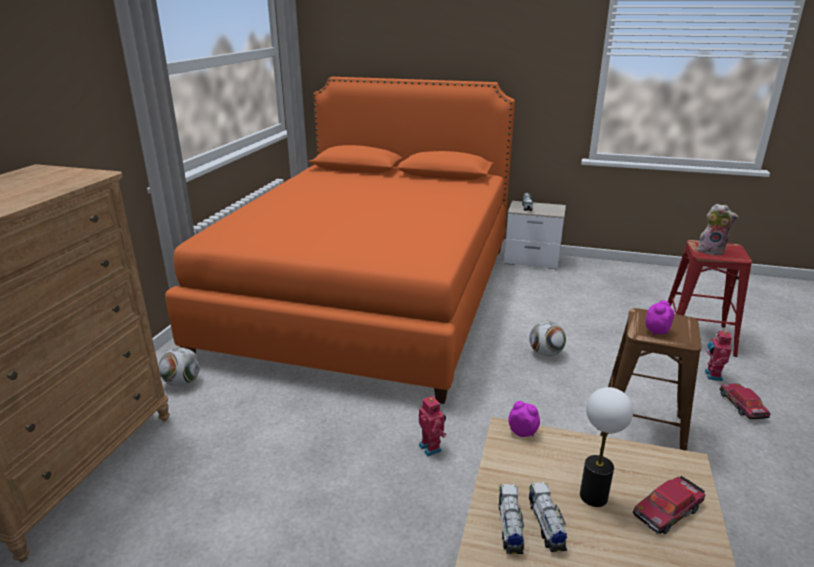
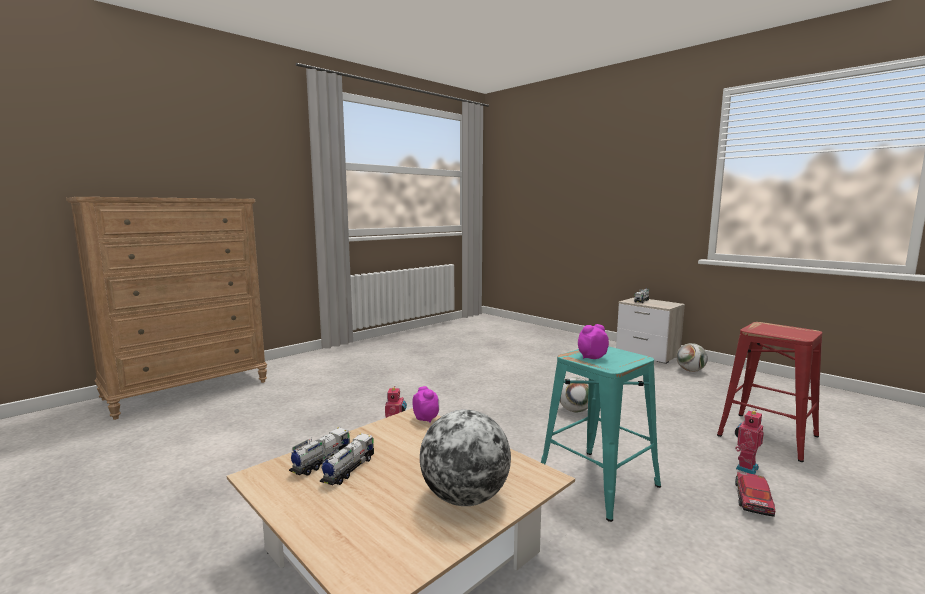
camera: 30 degrees right, 15 degrees down
football [159,347,200,386] -> football moved to [676,343,708,372]
orange bed [165,77,515,404] -> none
table lamp [580,387,633,507] -> none
brown stool [600,308,702,451] -> turquoise stool [541,346,661,522]
toy car [633,476,705,534] -> globe [420,410,511,506]
plush toy [697,204,739,255] -> none

